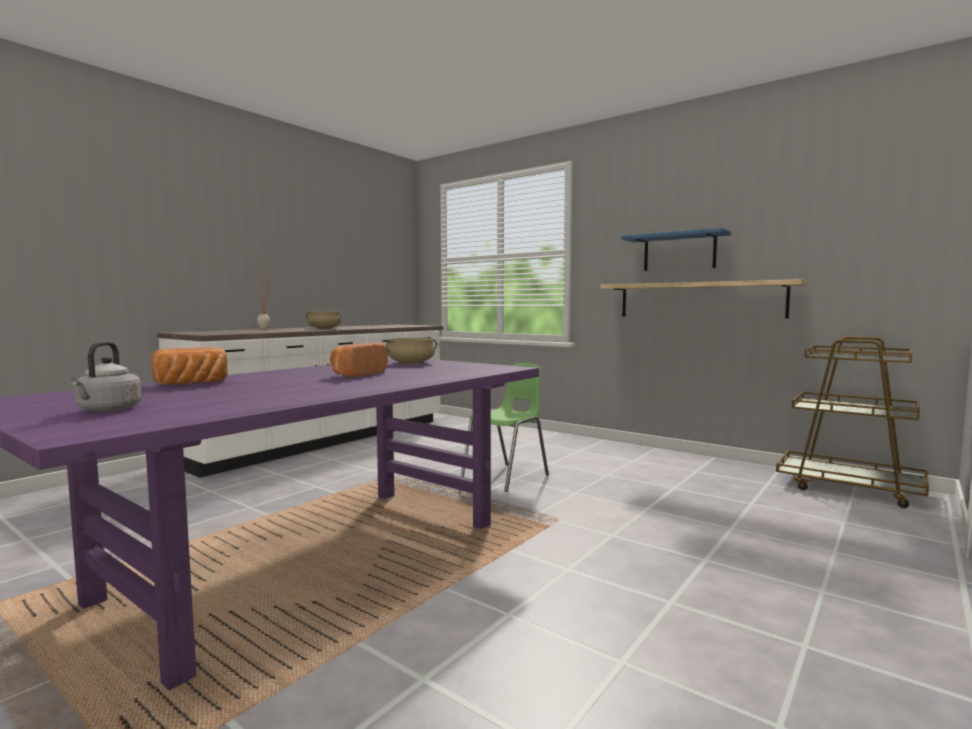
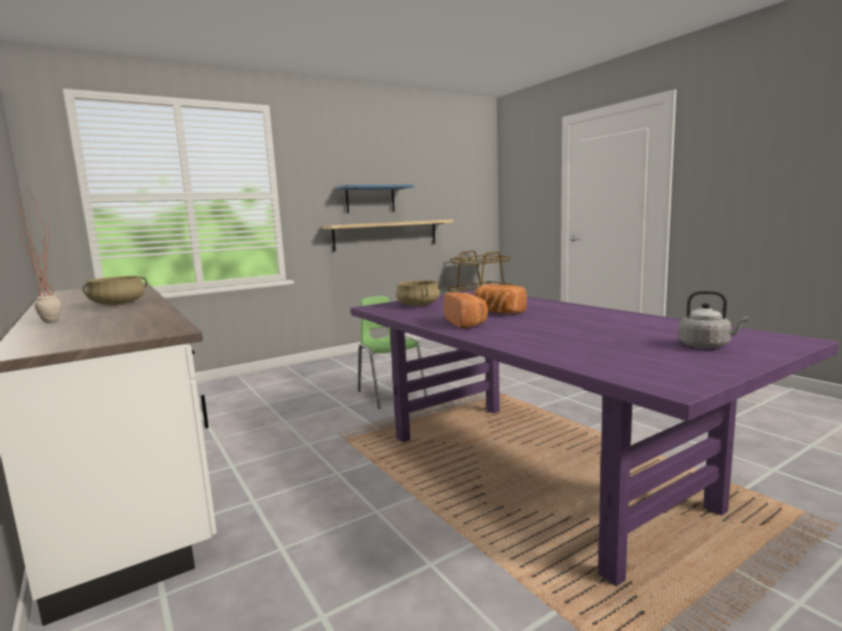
camera: 70 degrees left, 5 degrees up
bread [151,347,228,385] -> bread moved to [443,292,488,328]

